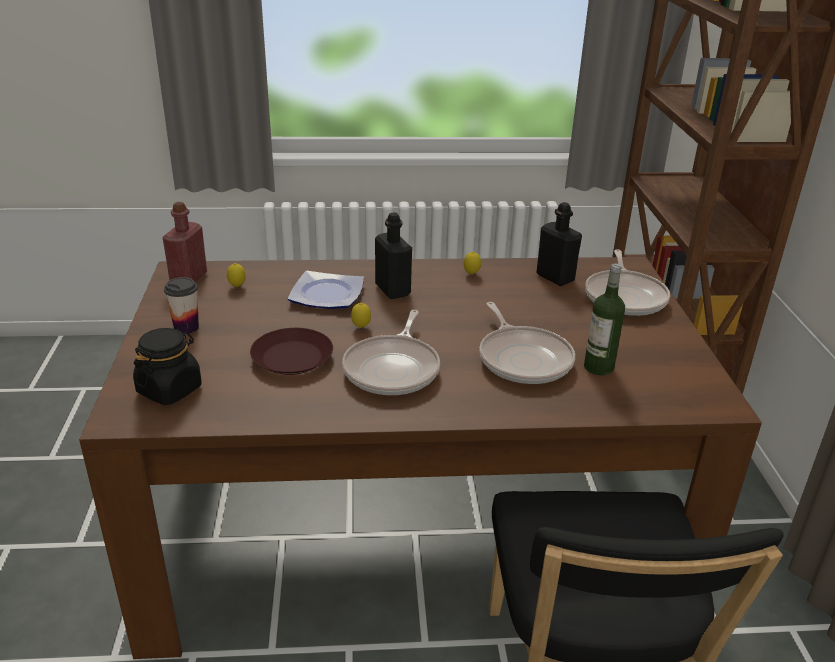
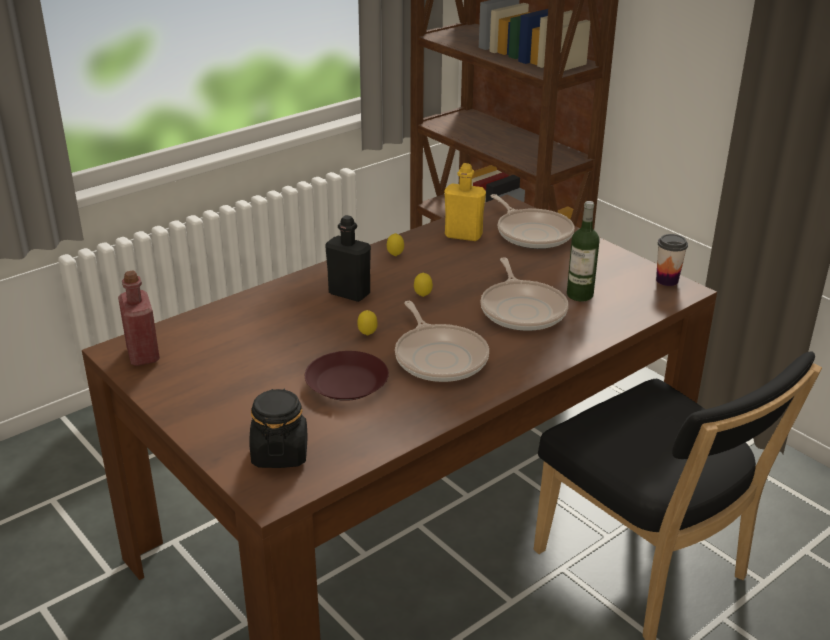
camera: 35 degrees left, 0 degrees up
cup [164,277,199,334] -> cup moved to [656,234,688,286]
lemon [227,263,246,287] -> lemon moved to [414,272,433,297]
plate [288,271,364,309] -> none
frying pan [479,302,575,384] -> frying pan turned 45 degrees clockwise [480,257,568,331]
black bottle [536,202,582,286] -> yellow bottle [444,163,486,241]

